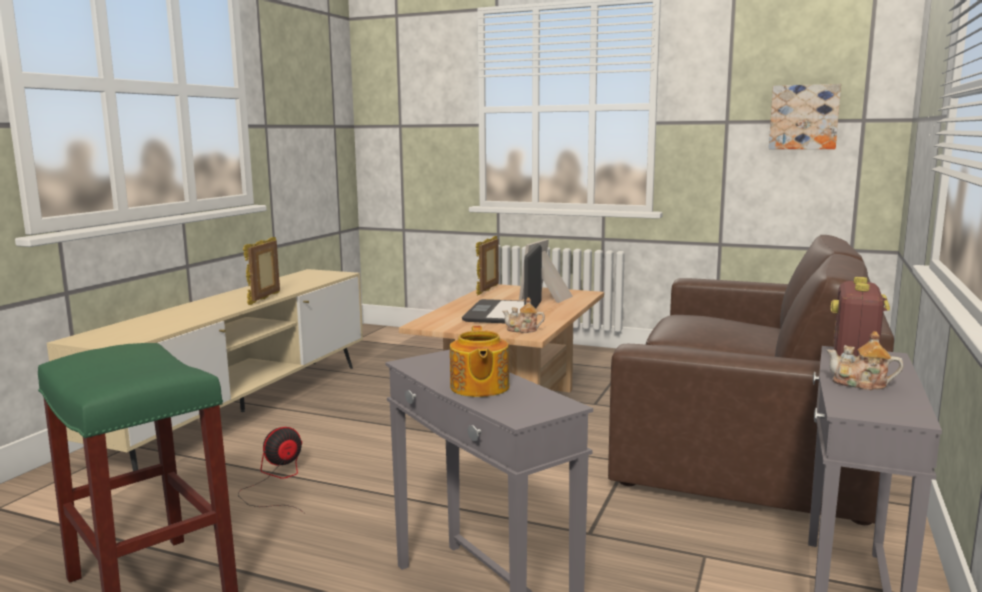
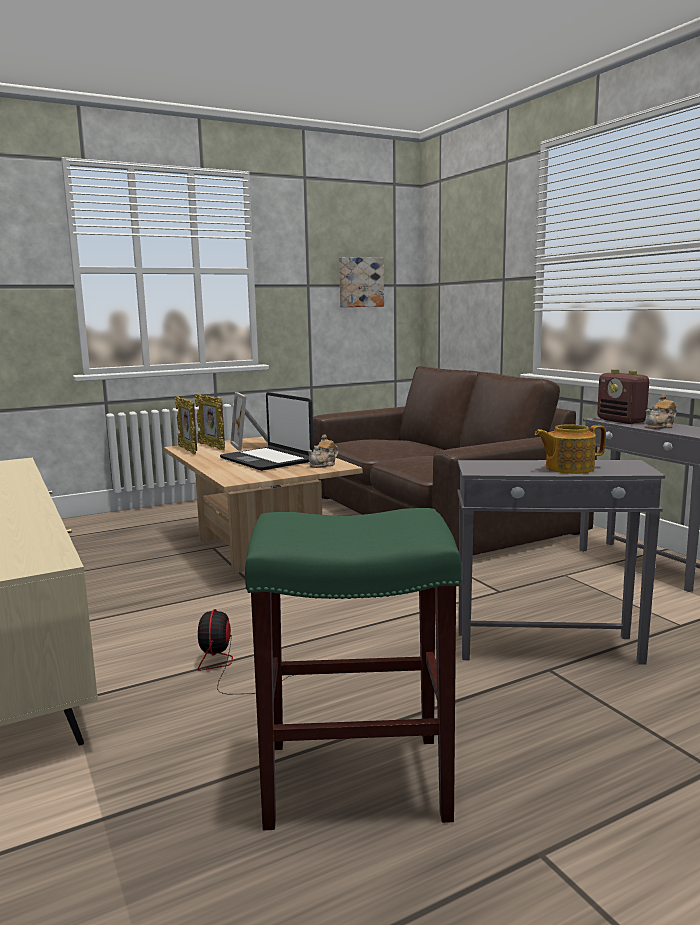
camera: 50 degrees left, 0 degrees up
picture frame [243,237,280,305] -> picture frame moved to [195,394,225,450]
teapot [450,326,509,397] -> teapot turned 135 degrees clockwise [535,425,606,474]

